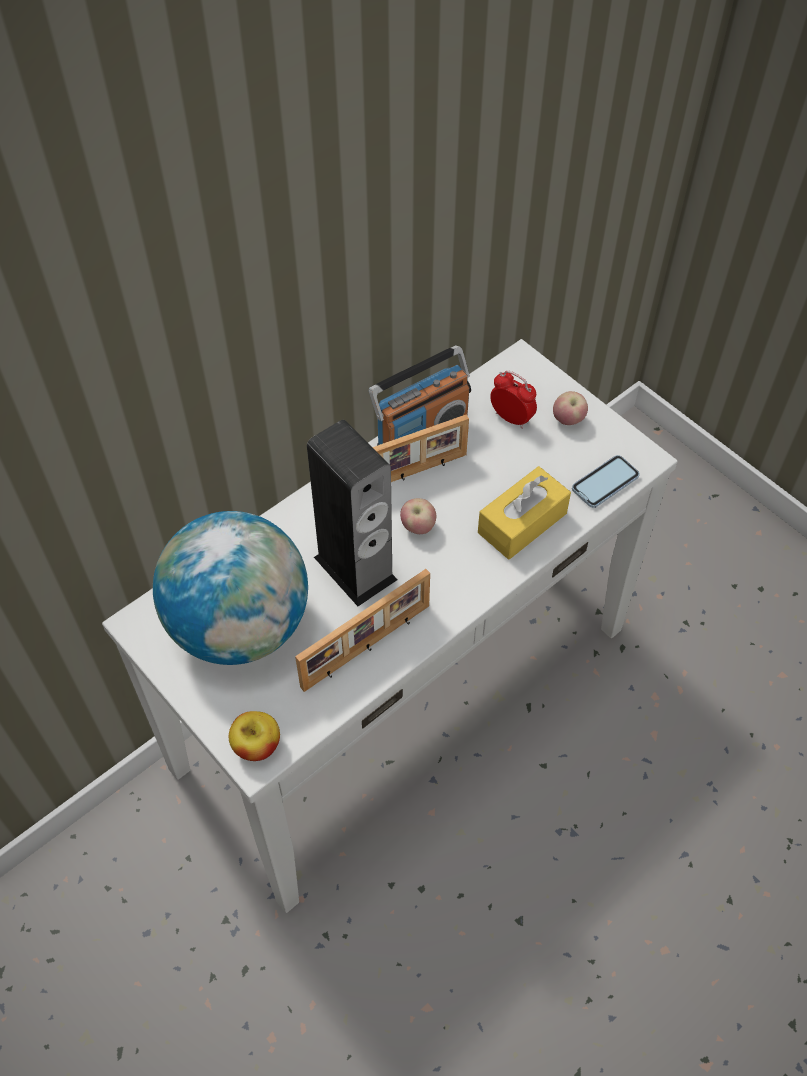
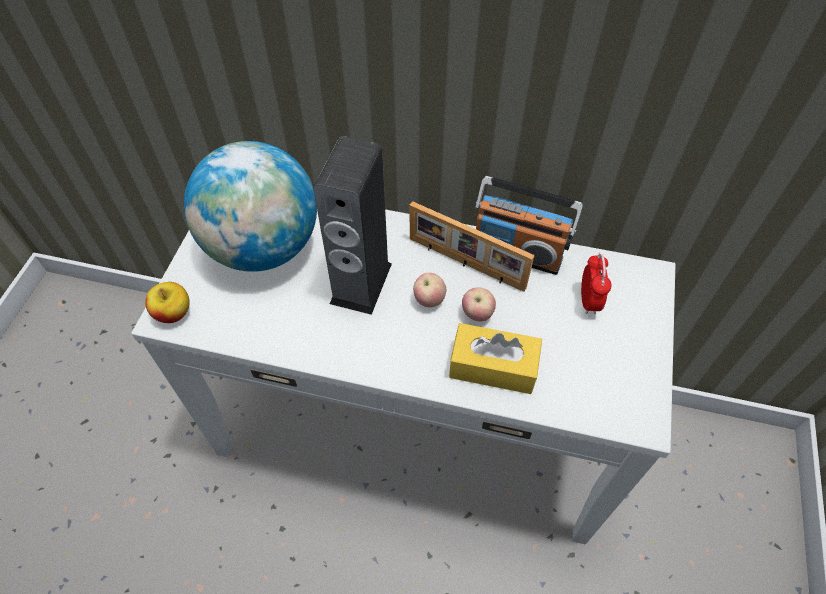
camera: 55 degrees right, 0 degrees up
picture frame [295,569,430,692] -> none
apple [553,391,588,425] -> apple moved to [462,288,496,322]
phone [572,455,640,508] -> none

